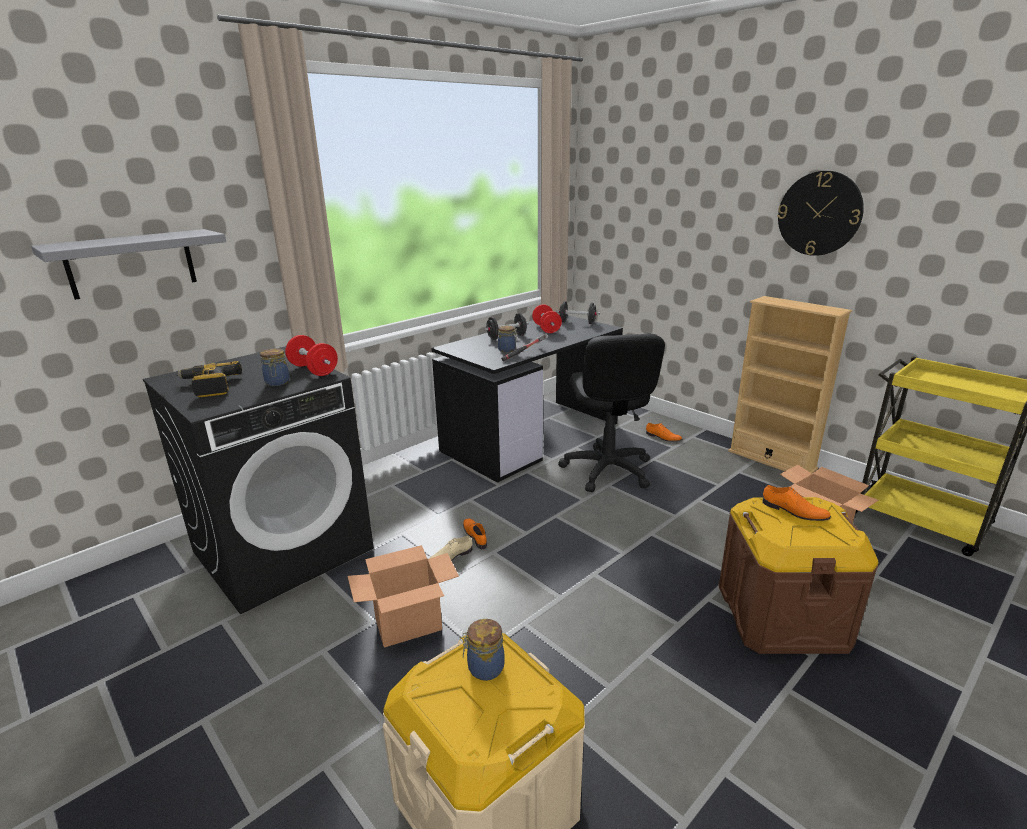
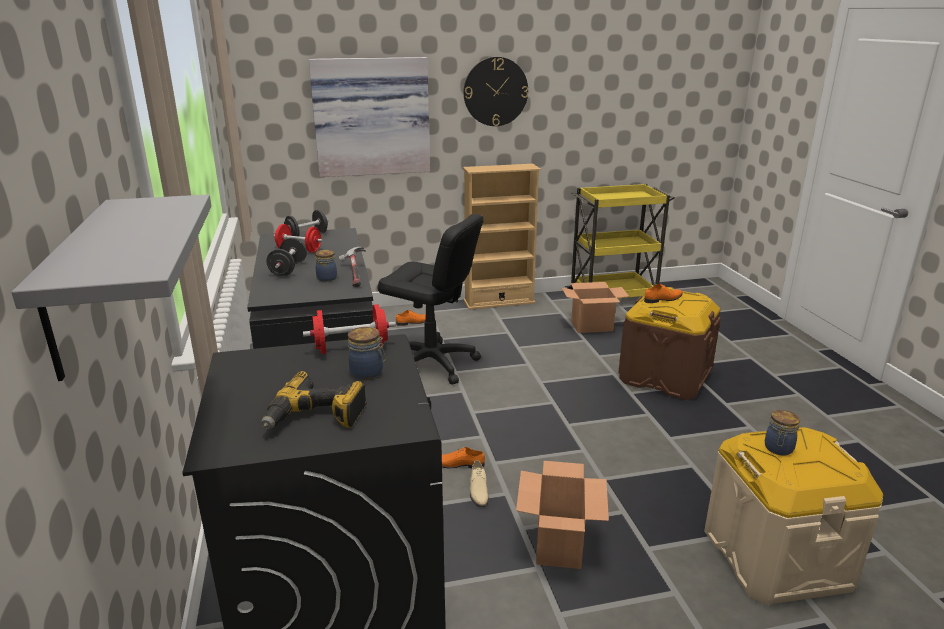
camera: 60 degrees left, 0 degrees up
none -> picture [309,57,430,177]

